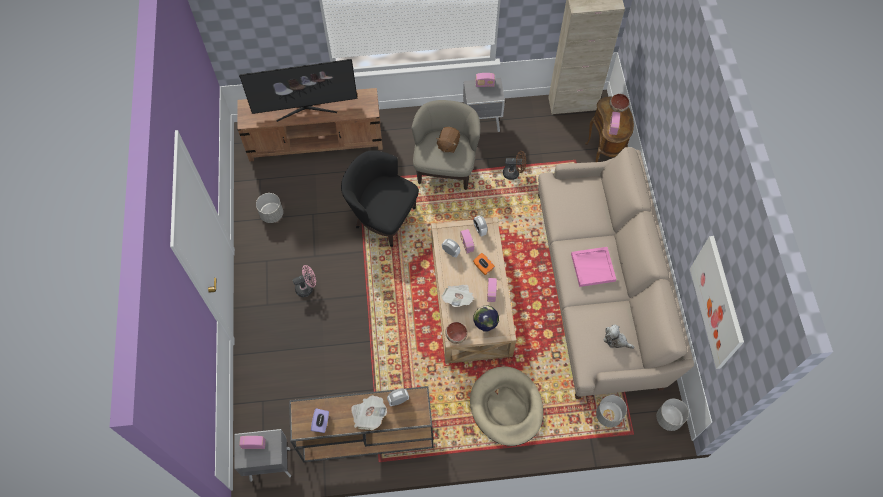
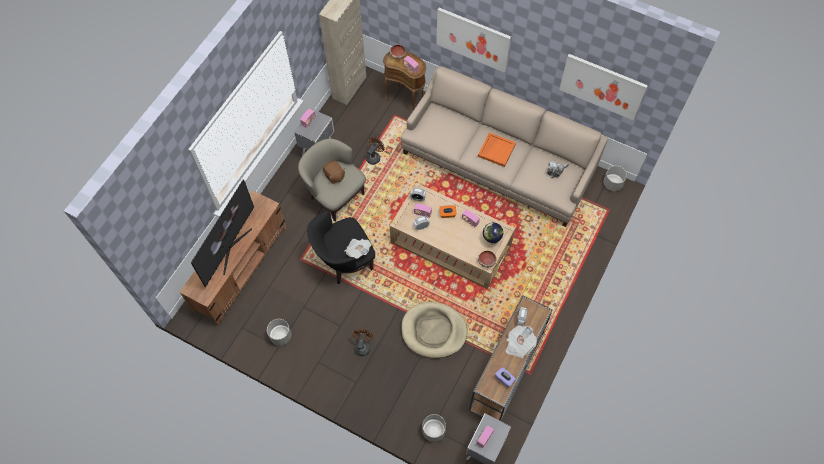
camera: 55 degrees left, 0 degrees up
pink fan [293,265,316,297] -> brown fan [352,329,373,356]
newspaper [442,285,474,307] -> newspaper moved to [345,239,372,259]
beige dog bed [470,367,543,446] -> beige dog bed moved to [401,302,467,358]
pink tray [571,247,616,287] -> orange tray [478,132,516,167]
grey planter [596,395,627,427] -> grey planter moved to [422,414,446,442]
none -> picture [436,8,511,73]

